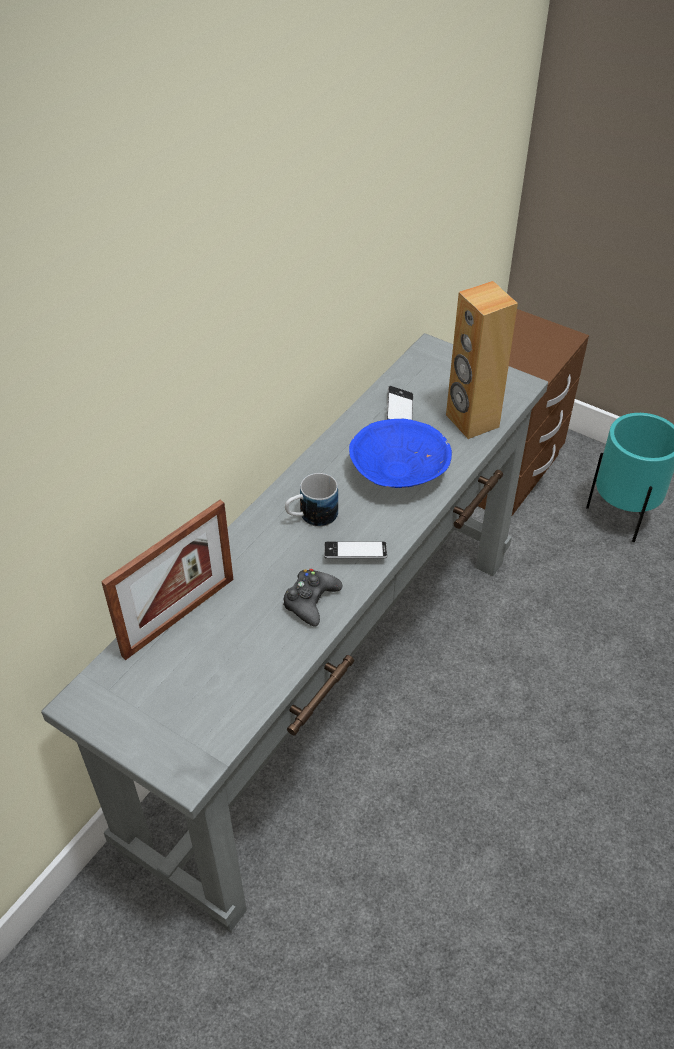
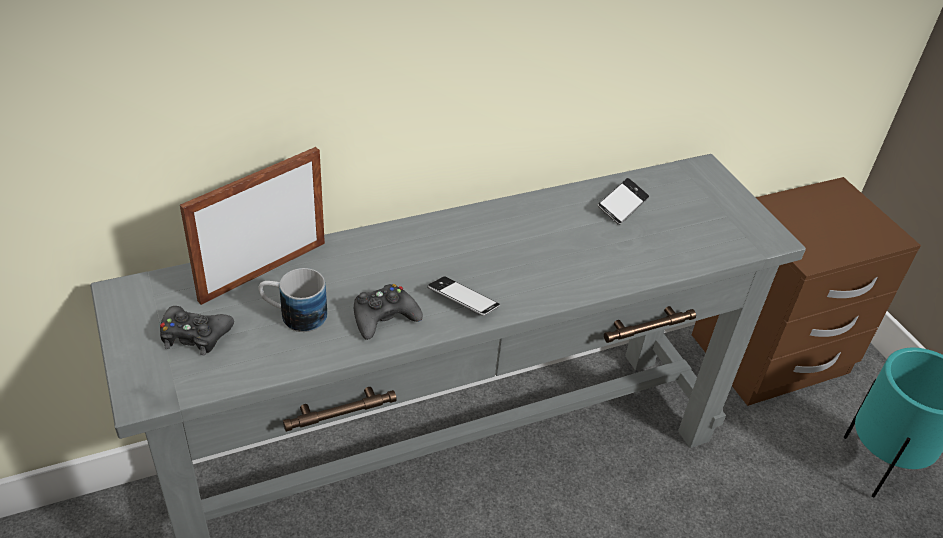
camera: 30 degrees right, 5 degrees down
picture frame [101,500,233,660] -> picture frame turned 150 degrees clockwise [180,147,325,305]
mug [285,473,338,527] -> mug moved to [258,268,327,332]
blue bowl [349,419,452,488] -> none
brown speaker [446,281,518,439] -> none
none -> black game controller [160,306,234,355]

